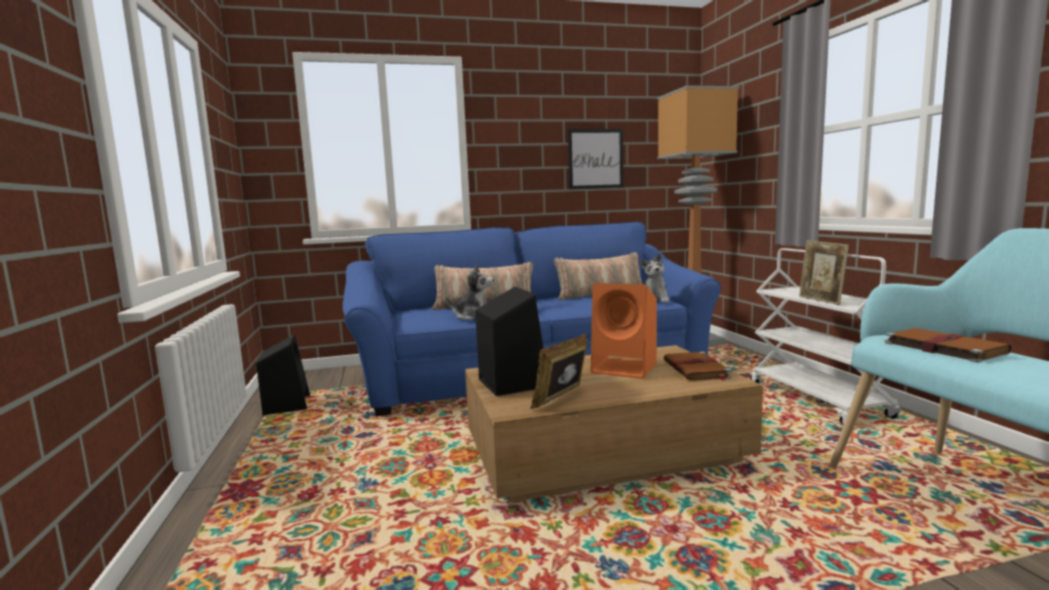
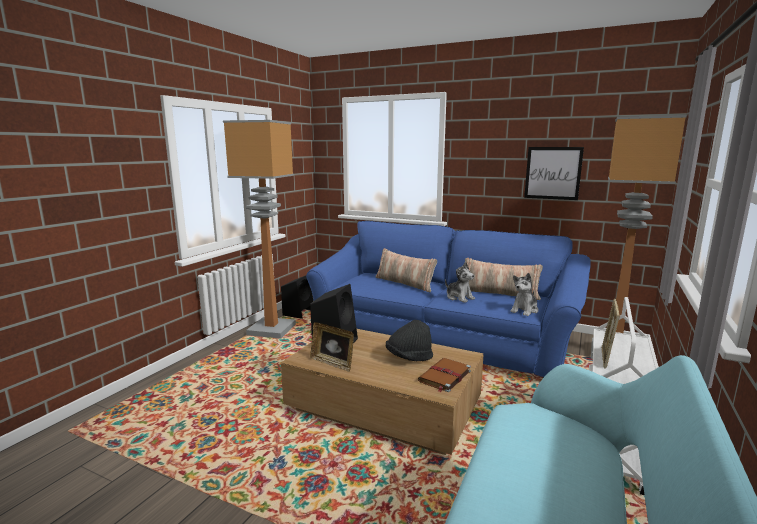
camera: 40 degrees right, 5 degrees up
plush toy [446,264,494,320] -> plush toy moved to [445,262,475,303]
picture frame [530,333,588,409] -> picture frame turned 135 degrees counterclockwise [310,322,354,372]
orange speaker [591,283,657,379] -> black hat [386,320,433,361]
brown book [885,328,1012,363] -> none
none -> floor lamp [223,120,296,339]

